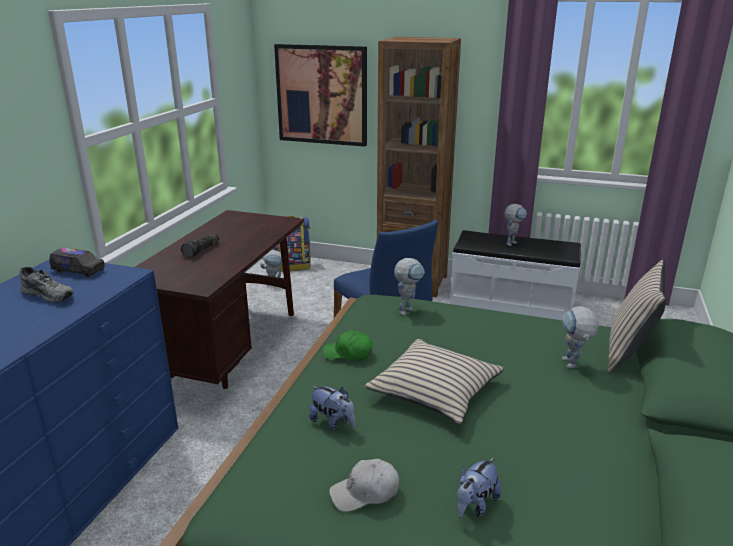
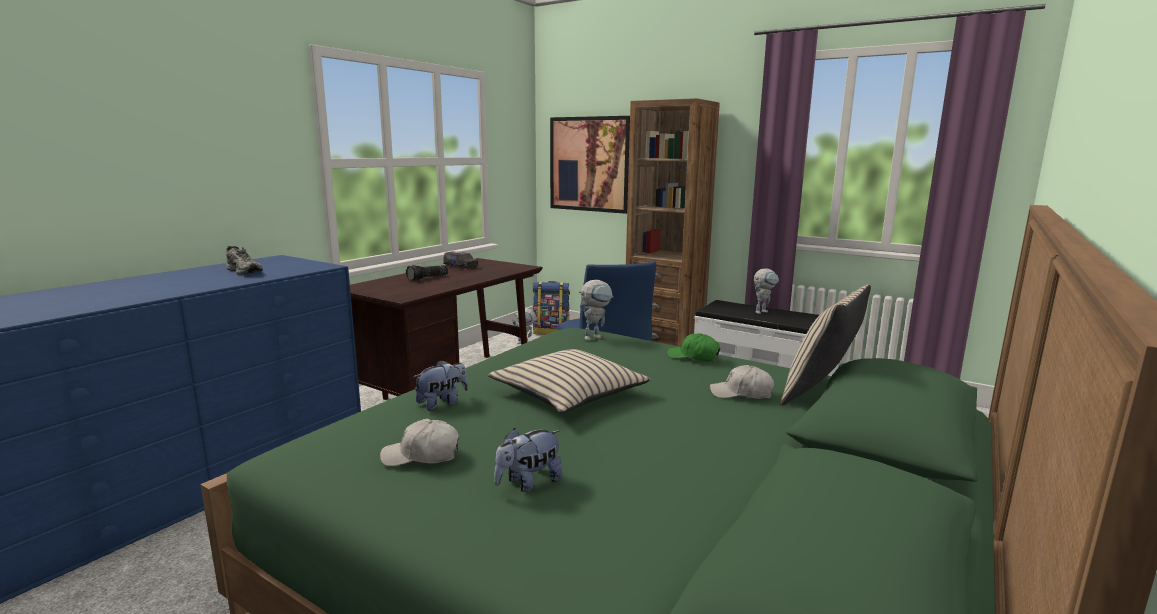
camera: 15 degrees right, 10 degrees down
toy truck [49,248,105,278] -> toy truck moved to [443,251,478,270]
plush toy [309,386,355,431] -> plush toy turned 90 degrees counterclockwise [413,360,468,411]
green cap [323,330,373,361] -> green cap moved to [667,333,720,362]
toy robot [562,306,598,369] -> white cap [710,365,774,399]

